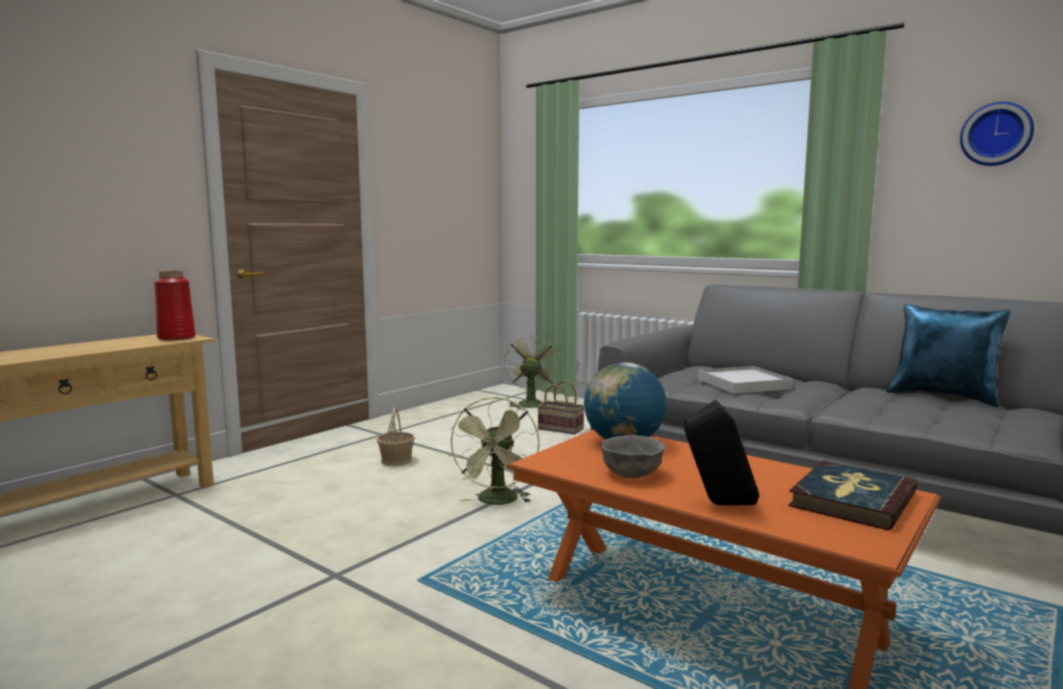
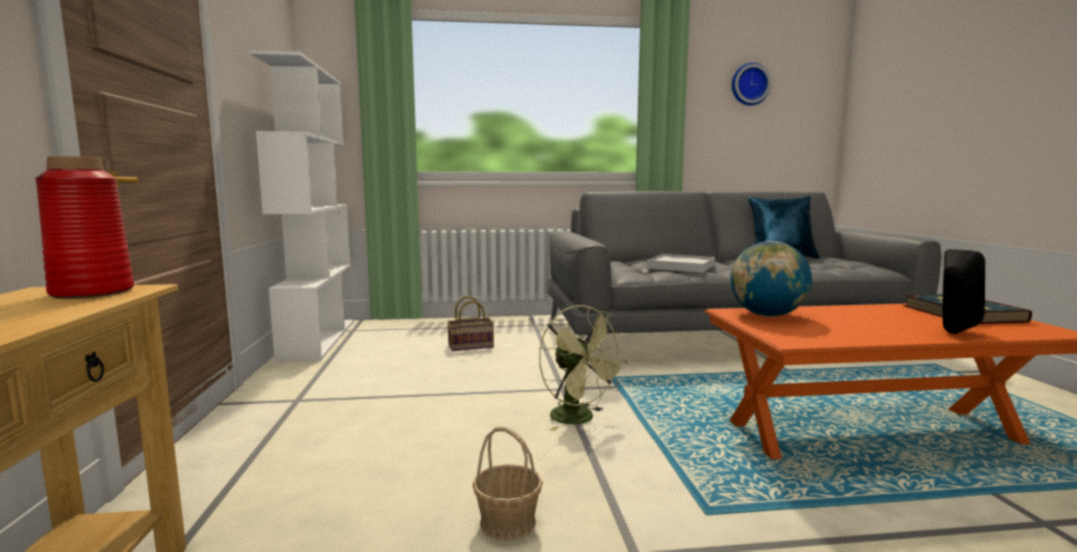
camera: 45 degrees left, 0 degrees up
basket [377,407,415,466] -> basket moved to [473,426,543,541]
green fan [504,334,561,410] -> none
grey bowl [601,435,666,478] -> none
none -> white bookcase [249,50,354,362]

